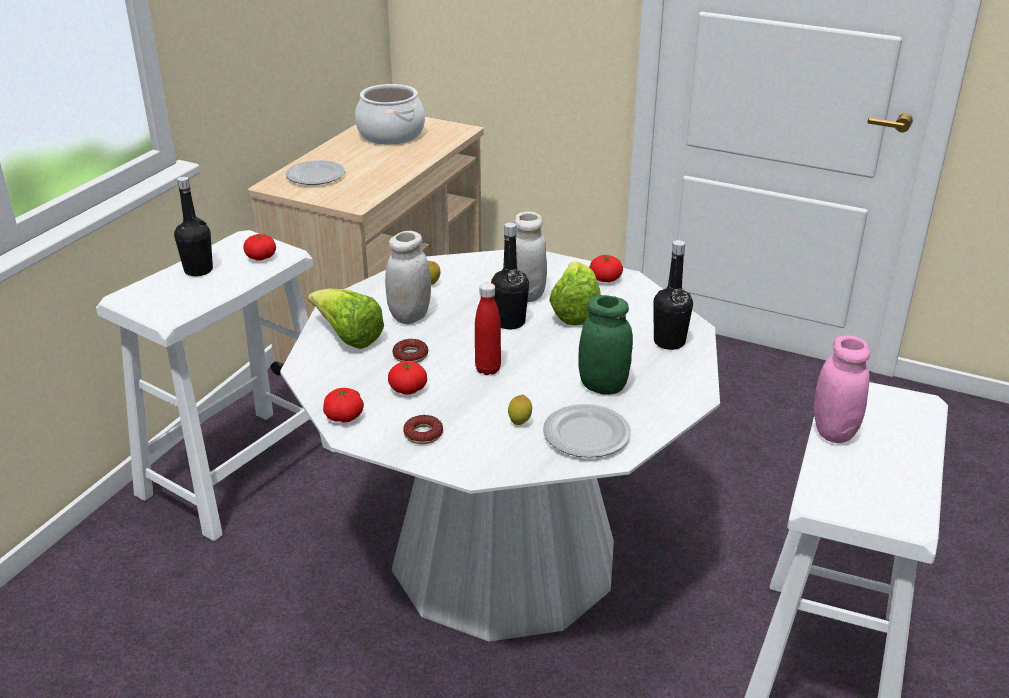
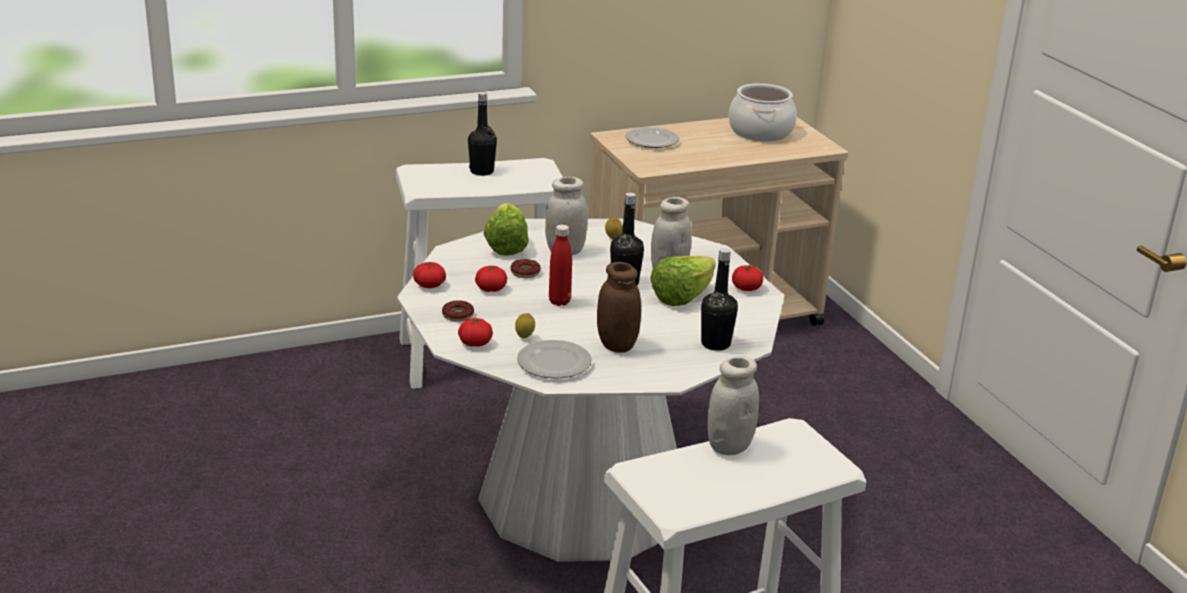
camera: 40 degrees right, 5 degrees down
tomato [243,234,276,261] -> tomato moved to [458,318,493,347]
green jar [578,295,633,395] -> brown jar [597,262,641,352]
pink jar [814,335,870,443] -> white jar [707,356,759,455]

